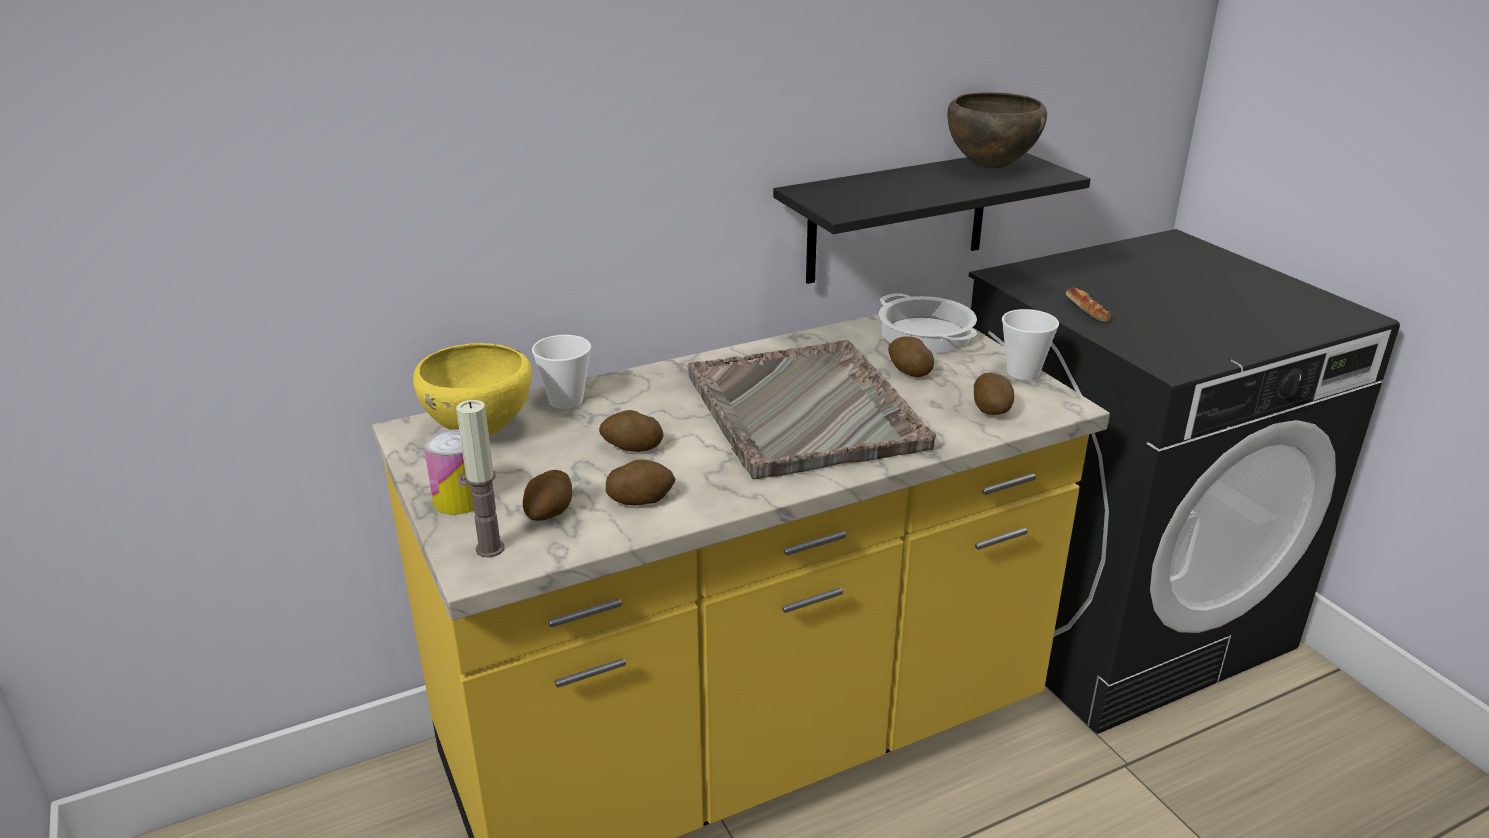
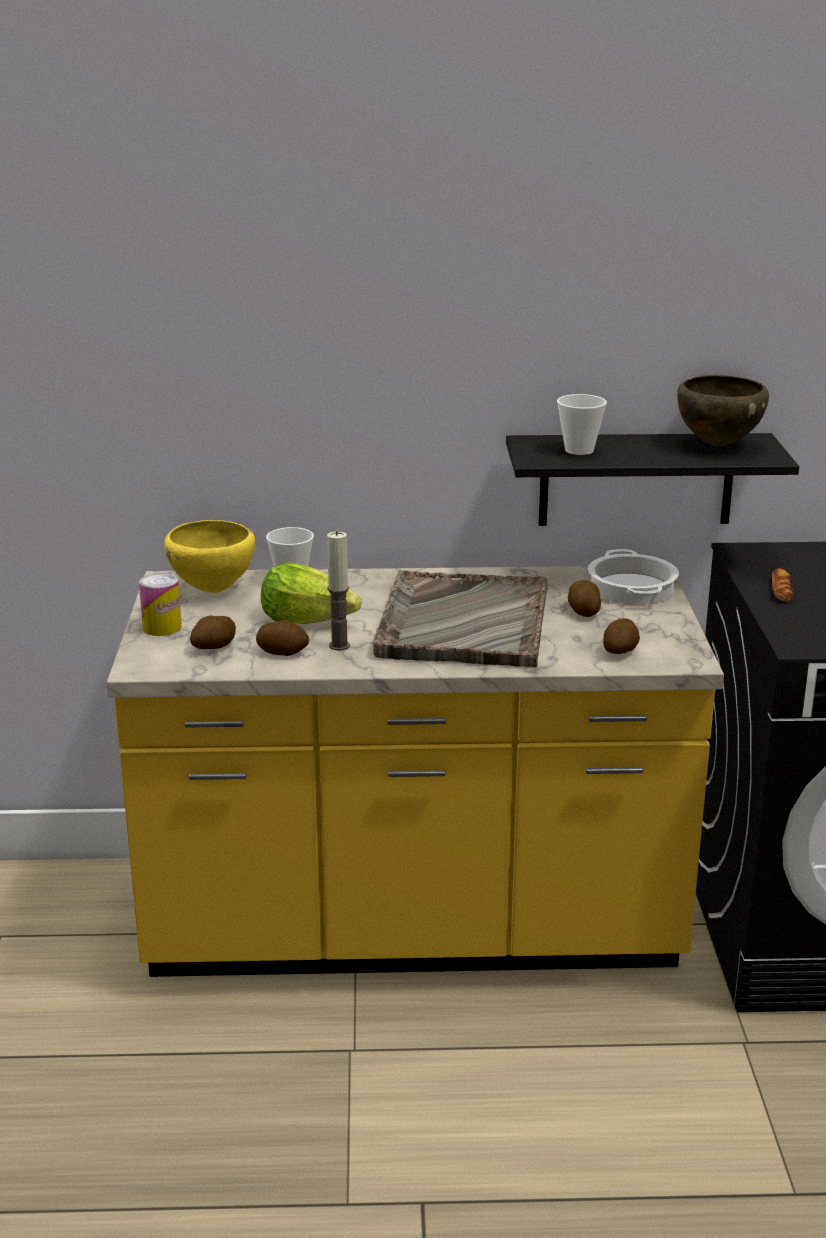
camera: 25 degrees right, 5 degrees down
candle [456,400,504,557] -> candle moved to [327,531,350,650]
potato [599,410,664,452] -> lettuce [261,562,362,624]
cup [1002,309,1059,380] -> cup moved to [557,394,607,455]

